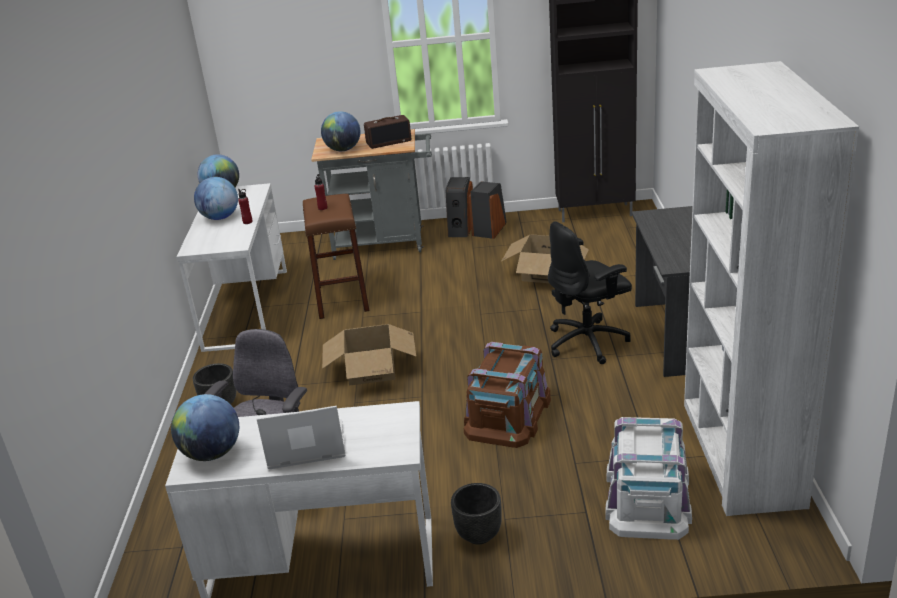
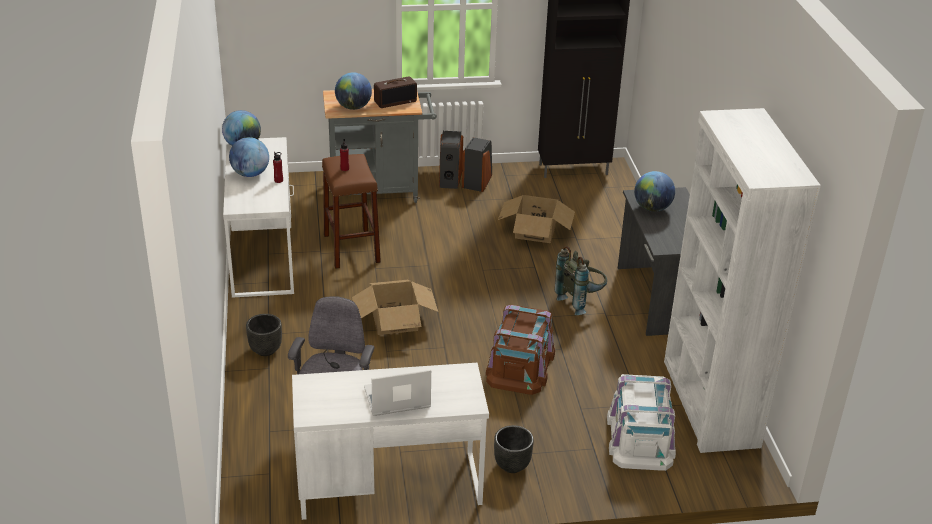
camera: 10 degrees left, 5 degrees up
globe [171,394,239,461] -> globe moved to [634,171,675,212]
black office chair [548,221,632,364] -> grey backpack [555,246,607,315]

